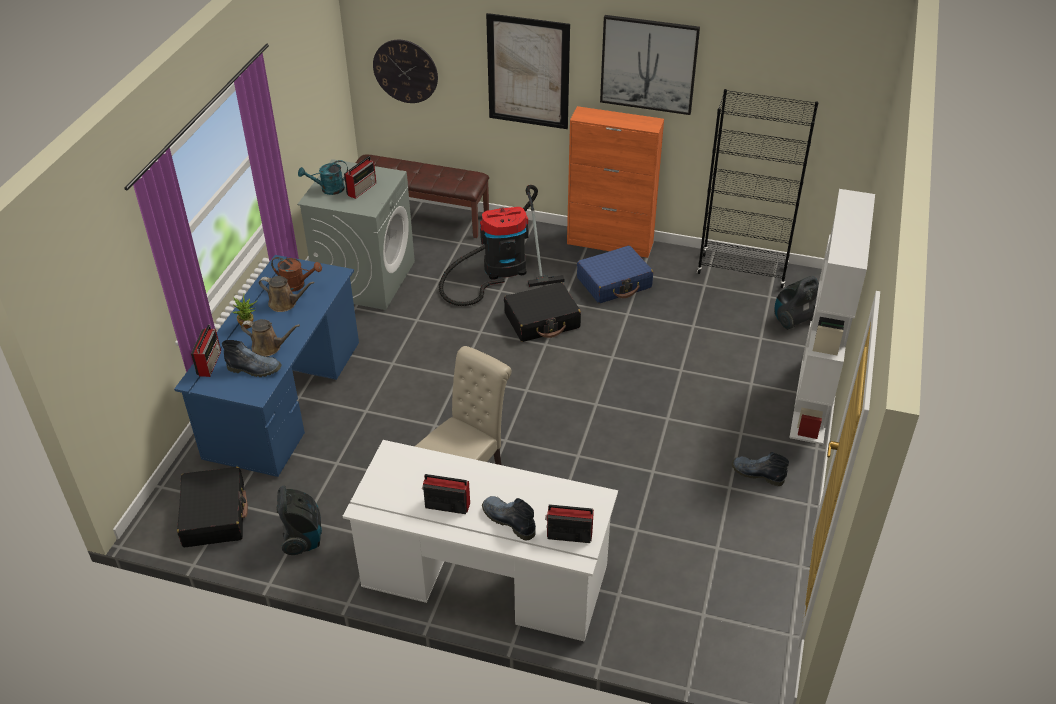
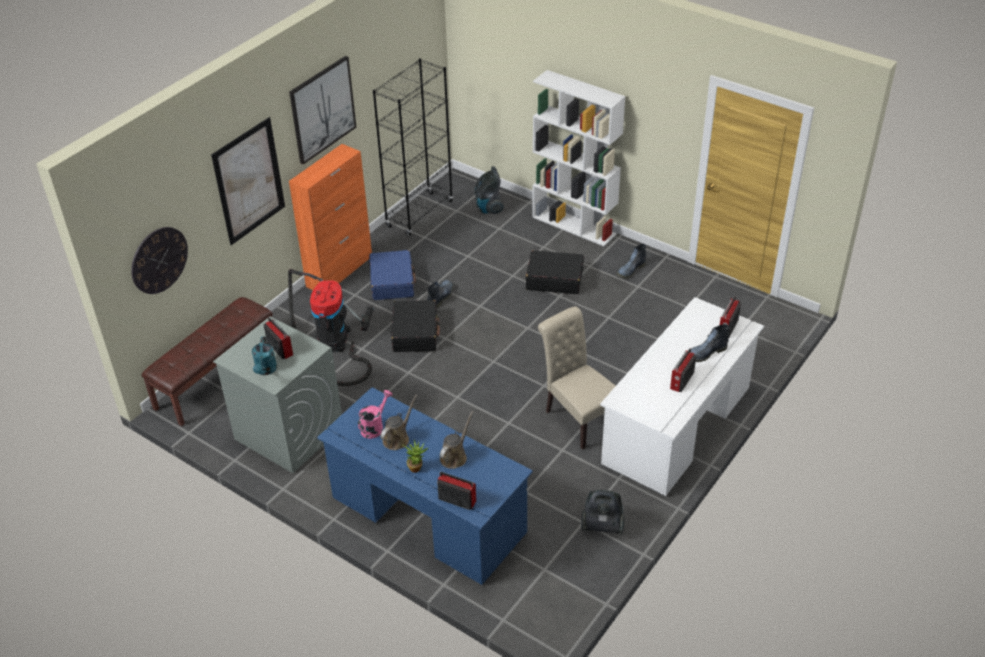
camera: 70 degrees left, 0 degrees up
black suitcase [177,467,248,547] -> black suitcase moved to [526,250,584,294]
boot [222,340,282,377] -> boot moved to [427,280,453,308]
brown watering can [271,257,322,292] -> pink watering can [358,390,392,439]

